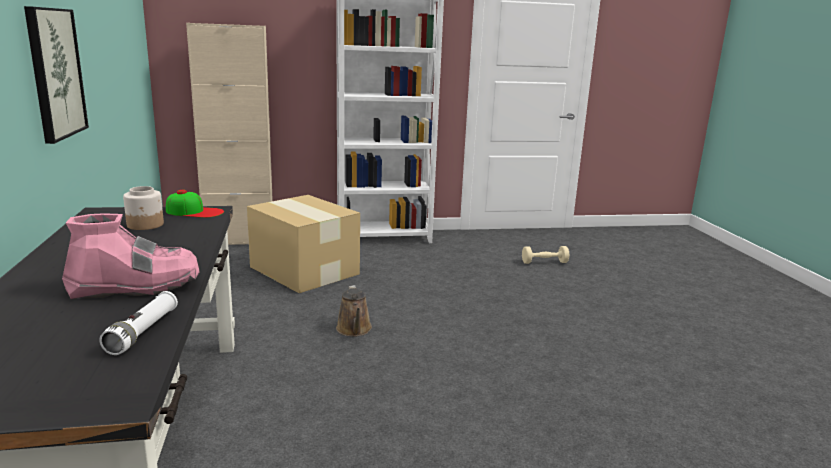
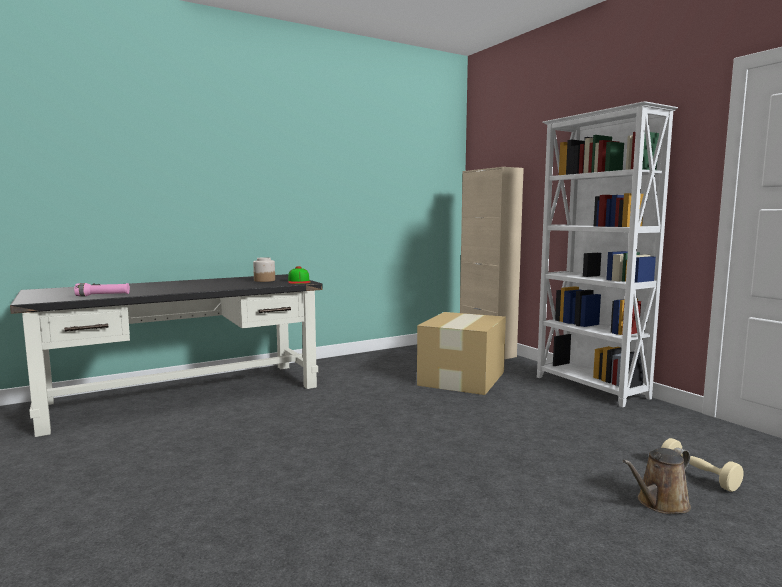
camera: 70 degrees right, 10 degrees down
picture [24,6,89,144] -> none
pink boot [62,213,200,299] -> none
white flashlight [99,291,178,355] -> pink flashlight [74,283,130,296]
brown watering can [336,285,372,337] -> brown watering can moved to [623,448,691,514]

